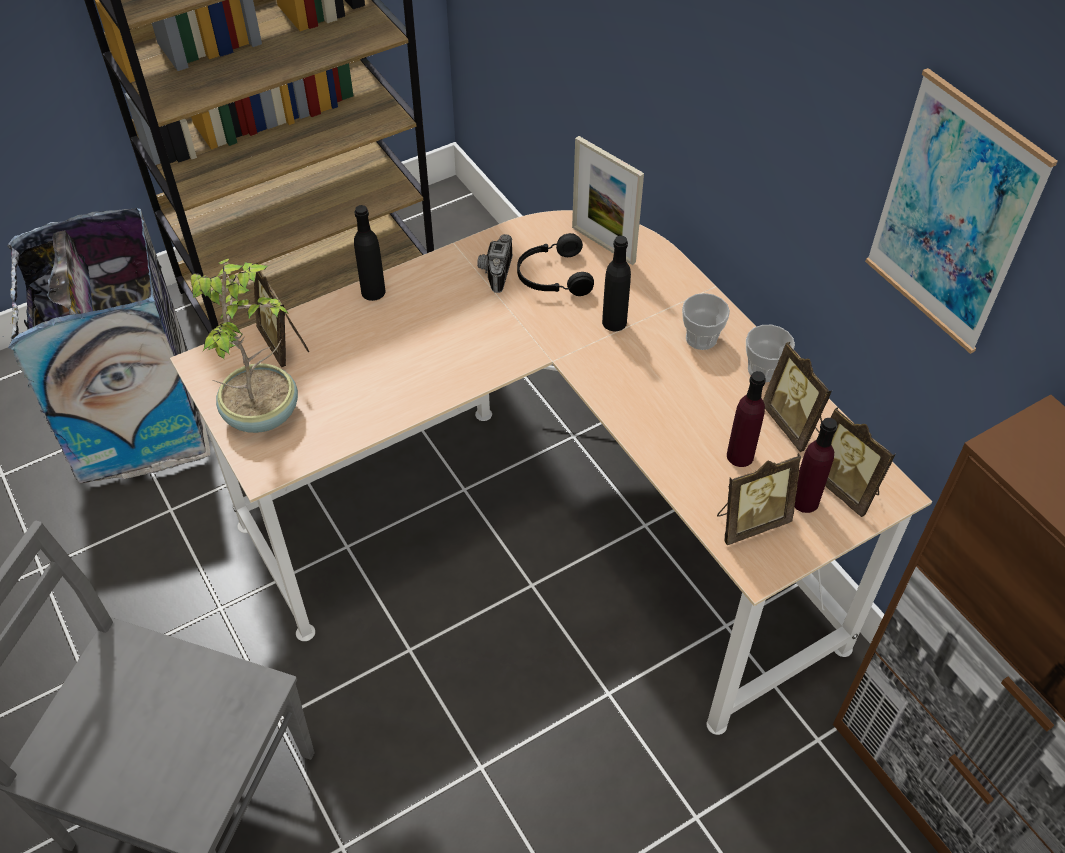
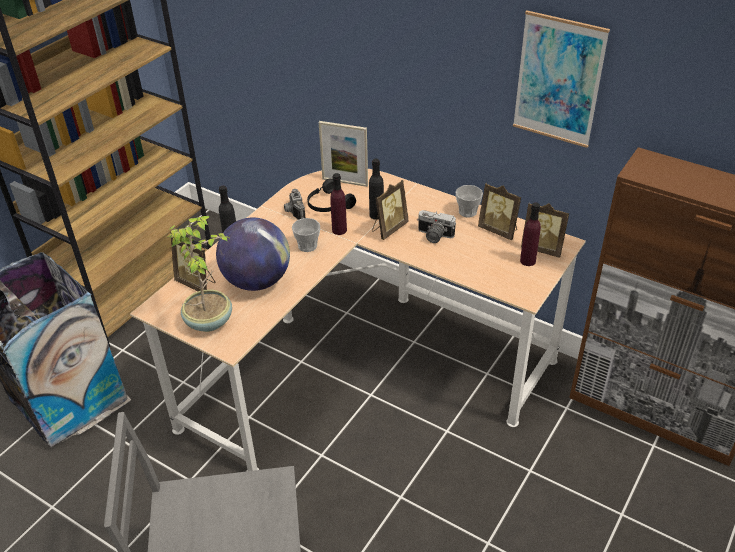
camera: 25 degrees left, 10 degrees down
cup [682,293,730,350] -> cup moved to [292,218,320,252]
picture frame [717,454,801,545] -> picture frame moved to [372,180,409,240]
purple bottle [727,371,766,467] -> purple bottle moved to [330,173,347,235]
none -> globe [216,218,290,291]
none -> camera [418,210,456,243]

